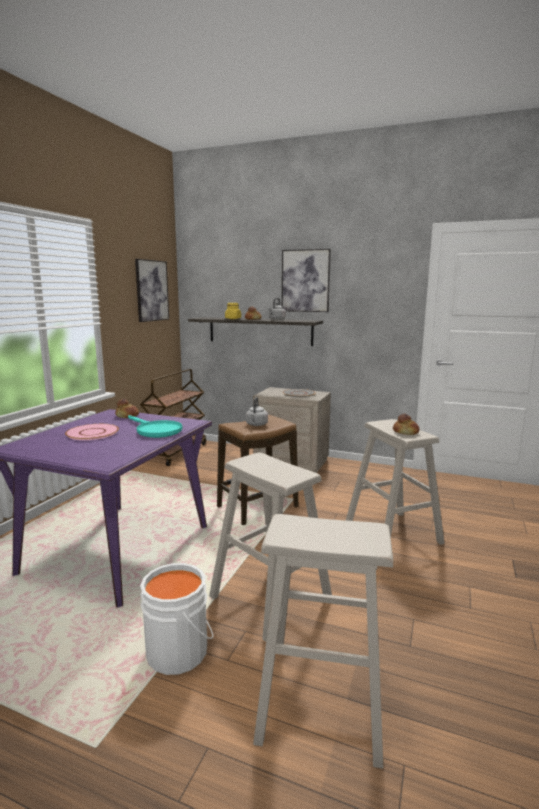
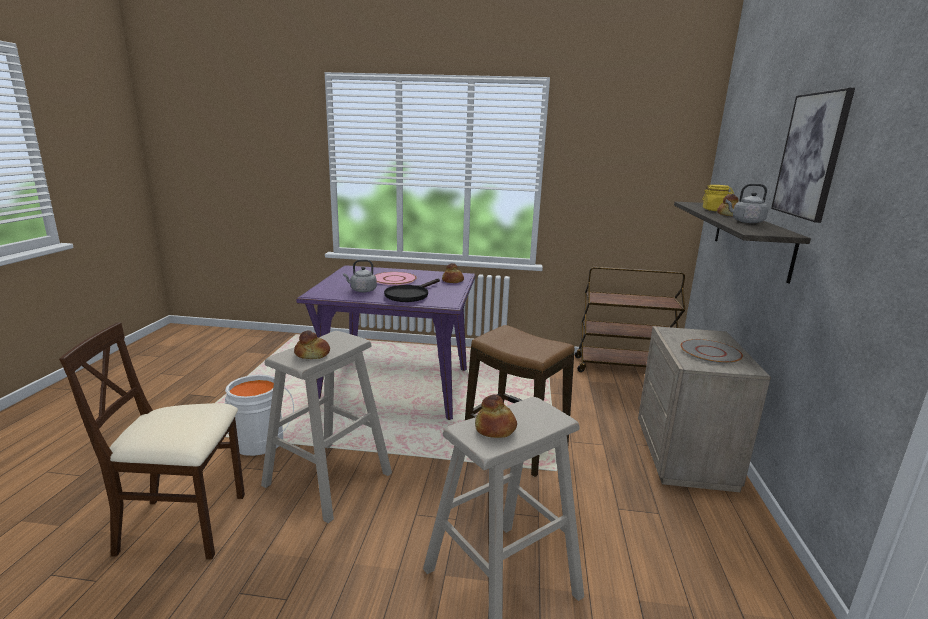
camera: 75 degrees right, 5 degrees up
turquoise frying pan [128,415,182,438] -> black frying pan [384,279,440,302]
picture [135,259,169,322] -> none
grey kettle [246,397,268,426] -> grey kettle moved to [343,259,377,292]
beige stool [253,514,393,769] -> beige chair [59,322,245,560]
none -> bread [294,331,330,359]

